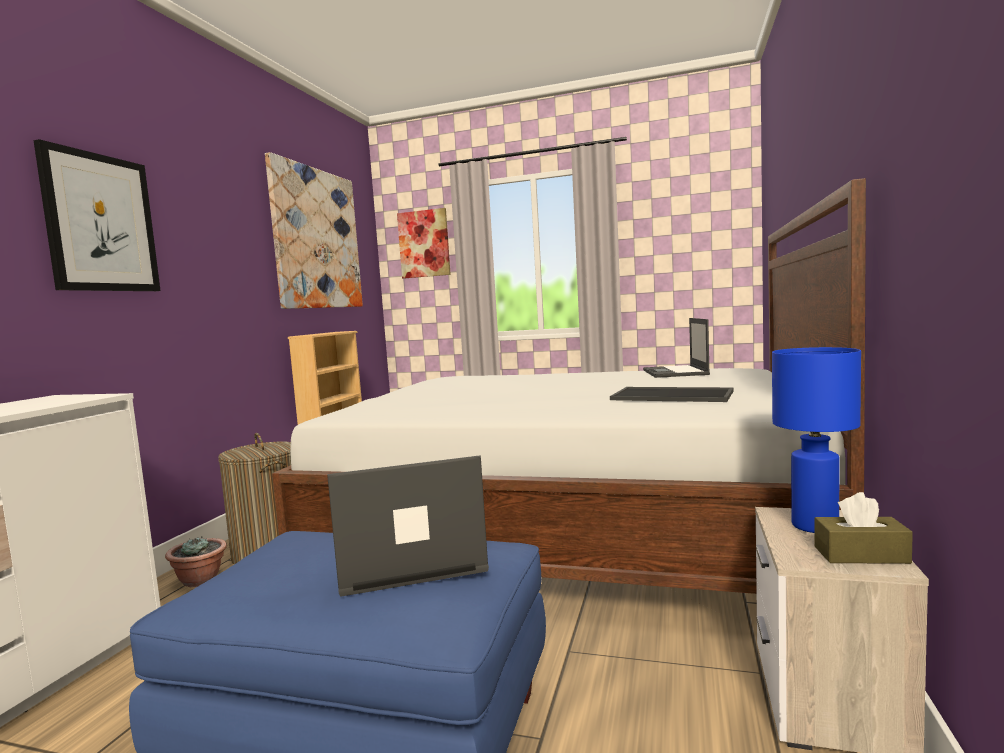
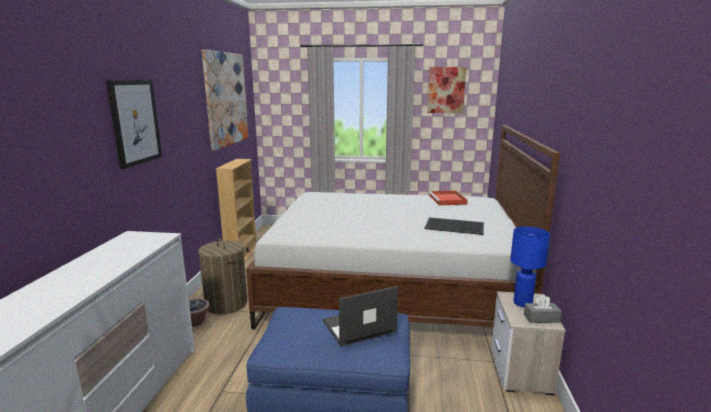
camera: 10 degrees left, 10 degrees up
picture [397,208,451,279] -> picture moved to [427,67,466,113]
laptop [643,318,710,378] -> red tray [429,191,468,205]
brown tissue box [815,492,913,564] -> grey tissue box [524,295,562,323]

